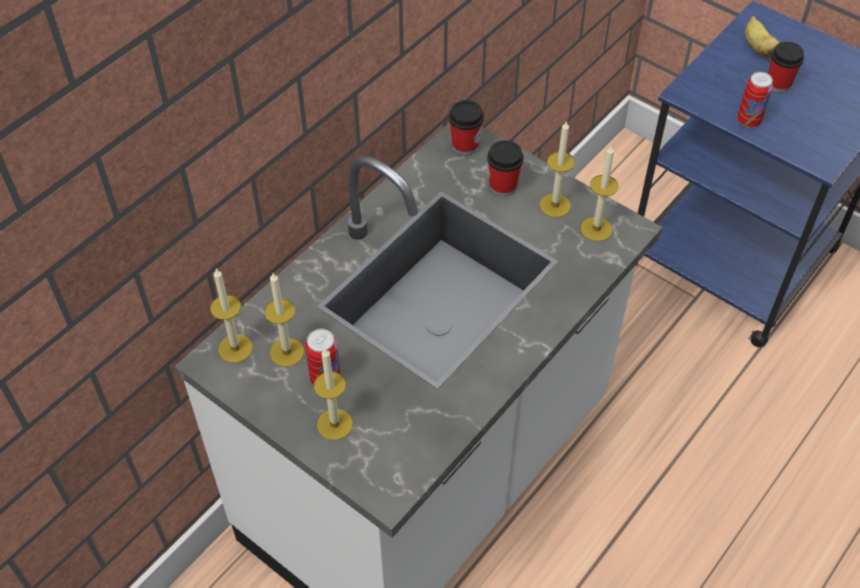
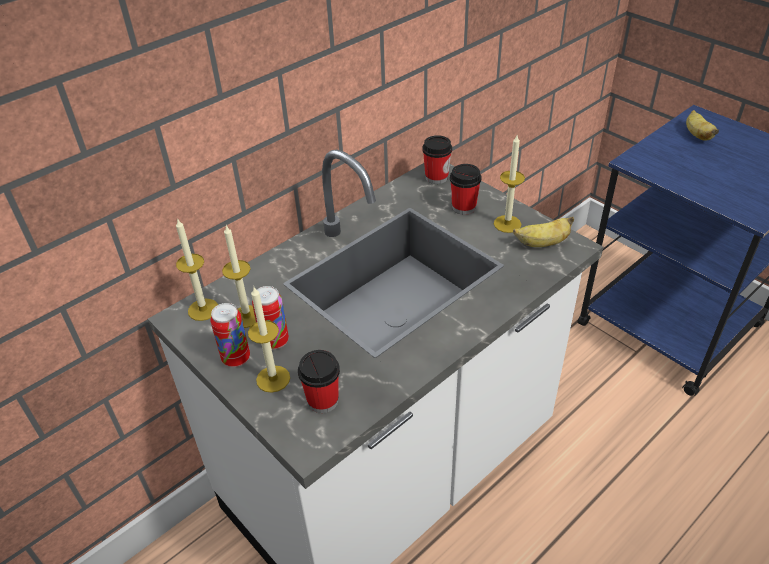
camera: 10 degrees right, 10 degrees down
candle [581,145,619,241] -> banana [513,216,574,247]
can [737,72,773,128] -> can moved to [211,303,250,367]
cup [768,41,804,93] -> cup moved to [298,350,340,413]

